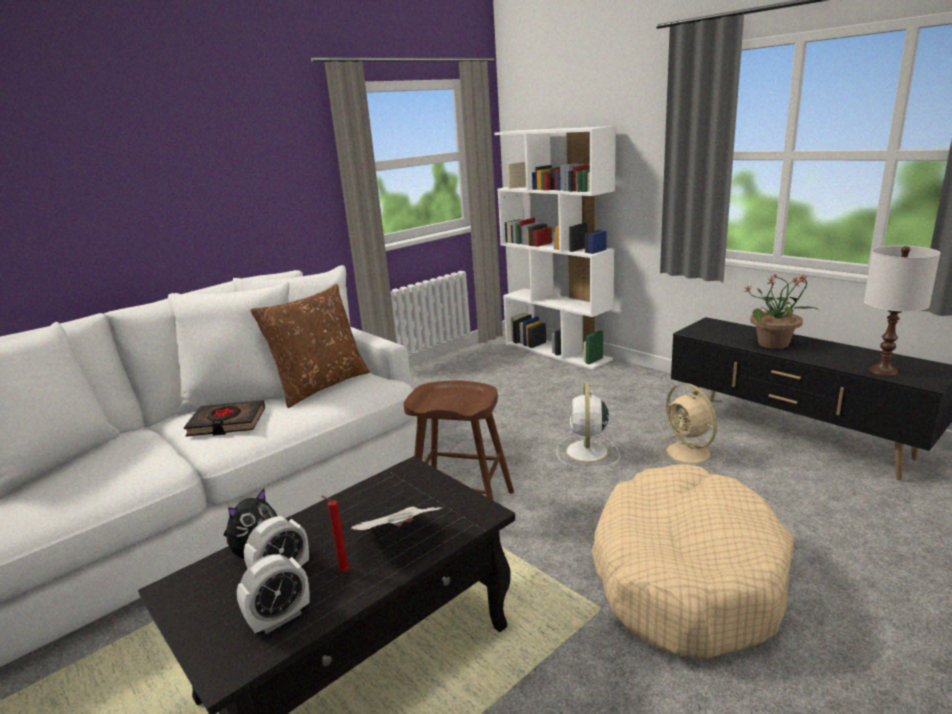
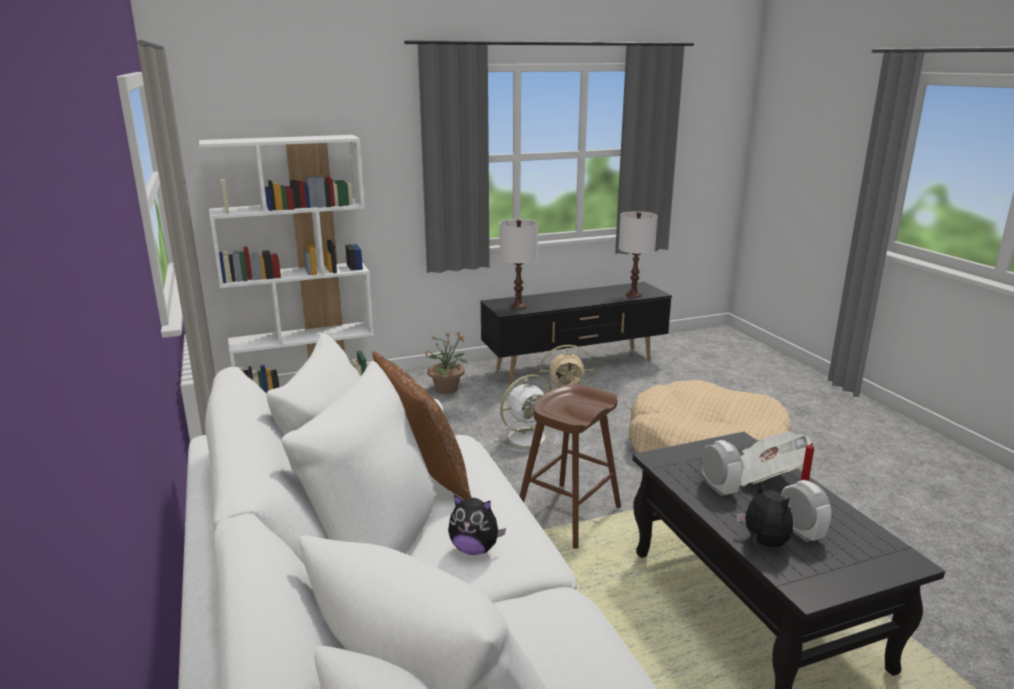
camera: 70 degrees left, 0 degrees up
black book [184,400,265,437] -> plush toy [448,494,506,555]
alarm clock [237,554,309,634] -> alarm clock moved to [702,440,743,496]
white fan [557,383,620,469] -> white fan turned 60 degrees counterclockwise [494,374,558,452]
potted plant [744,273,817,349] -> potted plant moved to [423,331,468,394]
none -> white table lamp [500,219,538,310]

